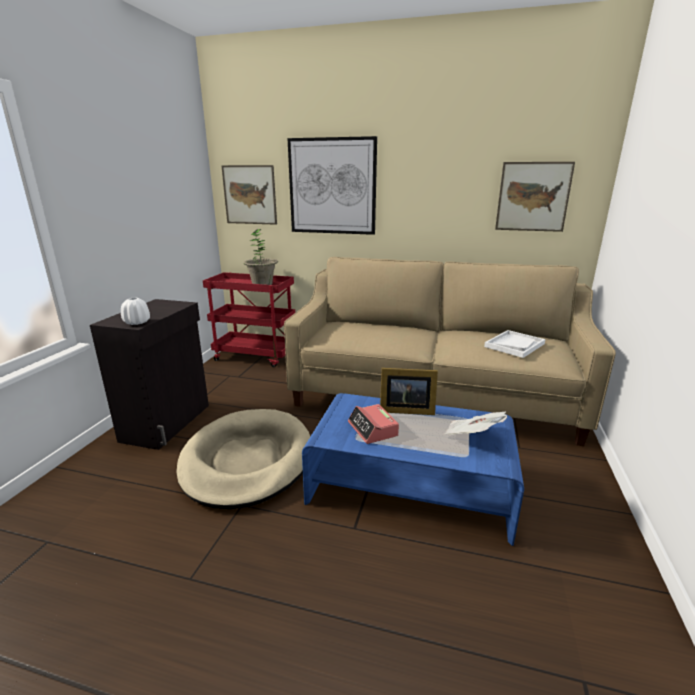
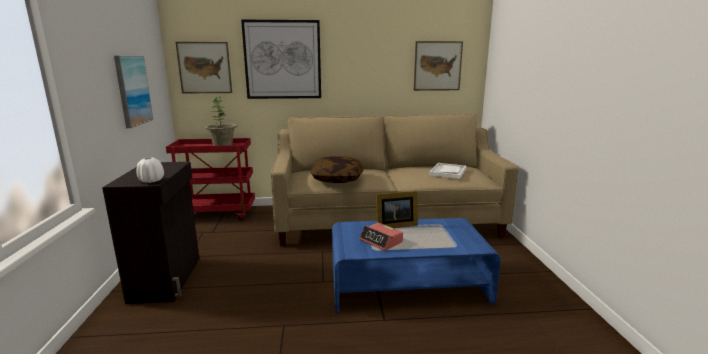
camera: 20 degrees left, 5 degrees down
beige dog bed [176,409,310,509] -> none
newspaper [444,412,507,435] -> none
none -> picture [114,56,153,128]
none -> pillow [311,156,364,183]

